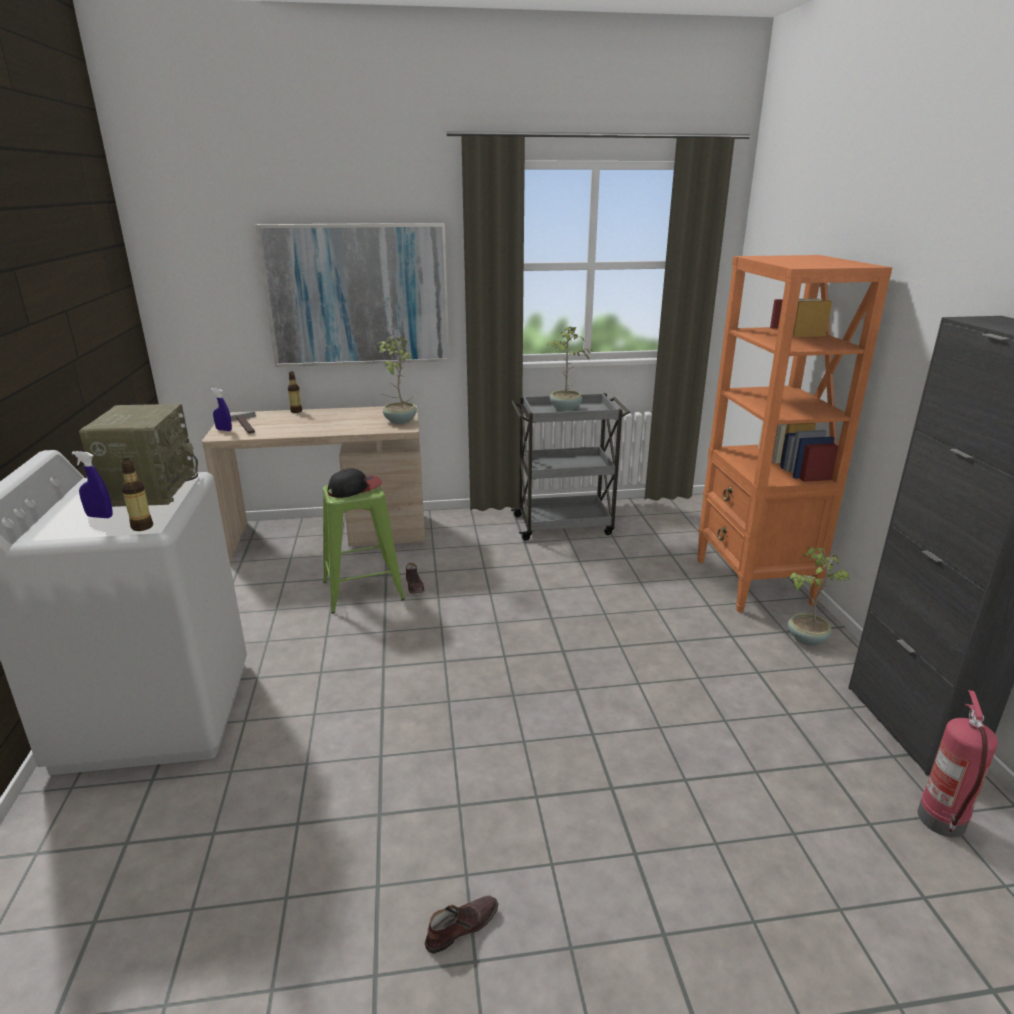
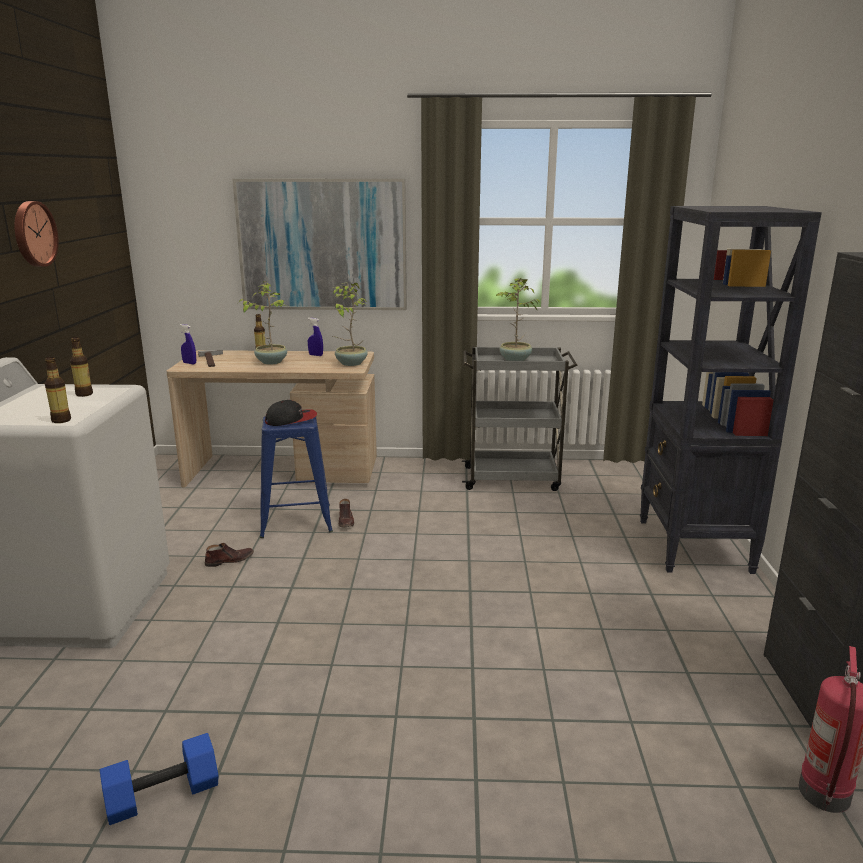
camera: 10 degrees right, 5 degrees down
blue spray bottle [72,451,113,518] -> blue spray bottle moved to [308,318,323,356]
radio [79,404,198,507] -> bottle [70,337,93,397]
green stool [323,485,405,614] -> blue stool [260,416,333,538]
brown shoe [425,895,498,954] -> brown shoe moved to [205,543,254,567]
orange bookcase [697,255,892,612] -> black bookcase [640,206,822,574]
potted plant [788,548,850,646] -> potted plant moved to [238,281,287,365]
none -> wall clock [15,201,59,267]
none -> blue dumbbell [100,733,218,825]

